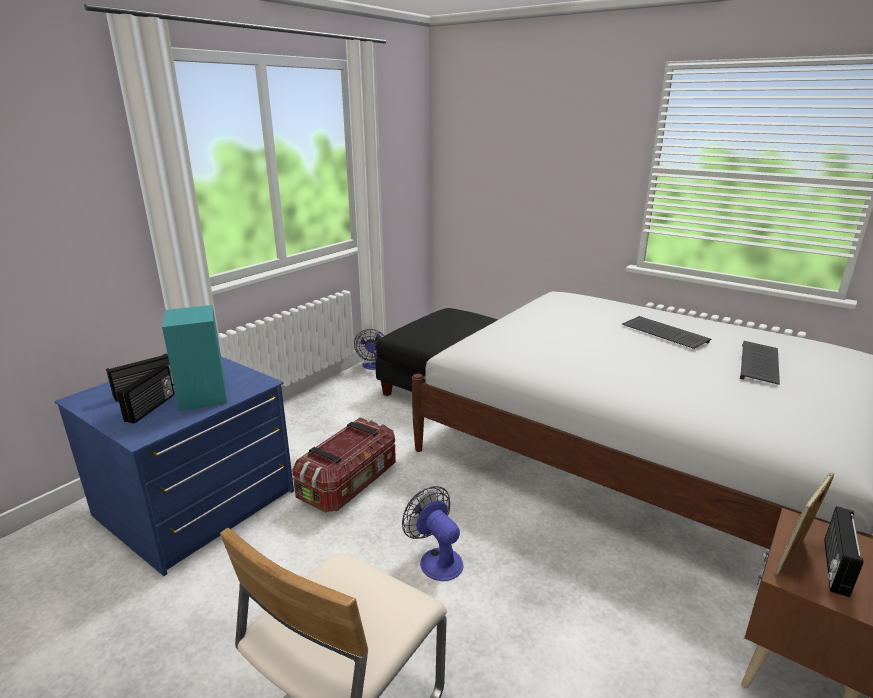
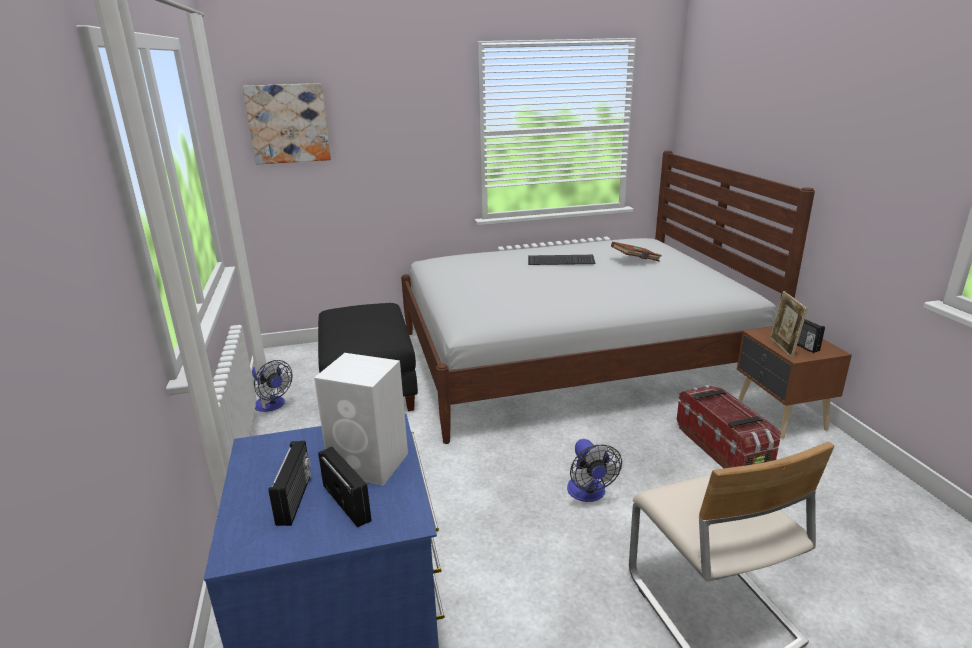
camera: 50 degrees left, 0 degrees up
turquoise speaker [162,305,227,411] -> white speaker [314,353,408,486]
storage box [292,418,396,513] -> storage box moved to [677,385,781,468]
fan [402,486,464,581] -> fan turned 105 degrees counterclockwise [567,439,622,502]
keyboard [740,341,780,385] -> brown book [611,242,662,261]
none -> picture [243,83,331,165]

